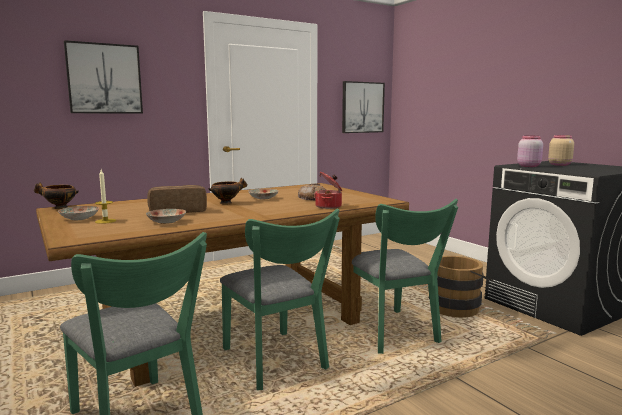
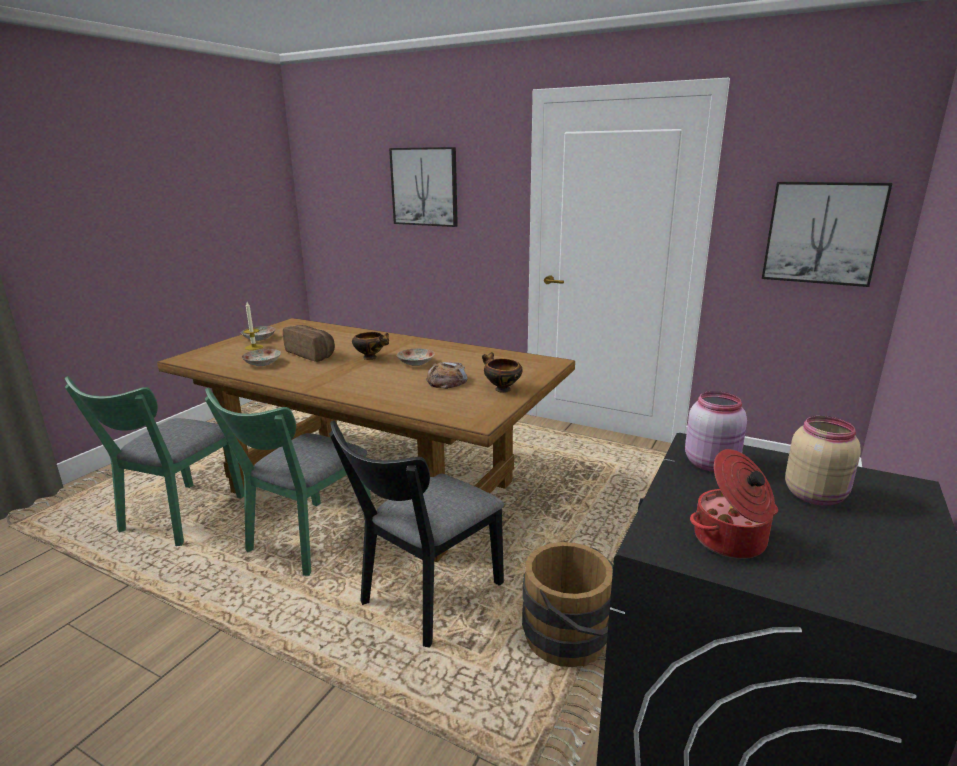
camera: 60 degrees right, 10 degrees up
bowl [34,182,79,209] -> bowl moved to [482,352,523,393]
cooking pot [314,172,342,209] -> cooking pot moved to [690,449,778,559]
green chair [352,199,458,354] -> black chair [329,421,504,648]

